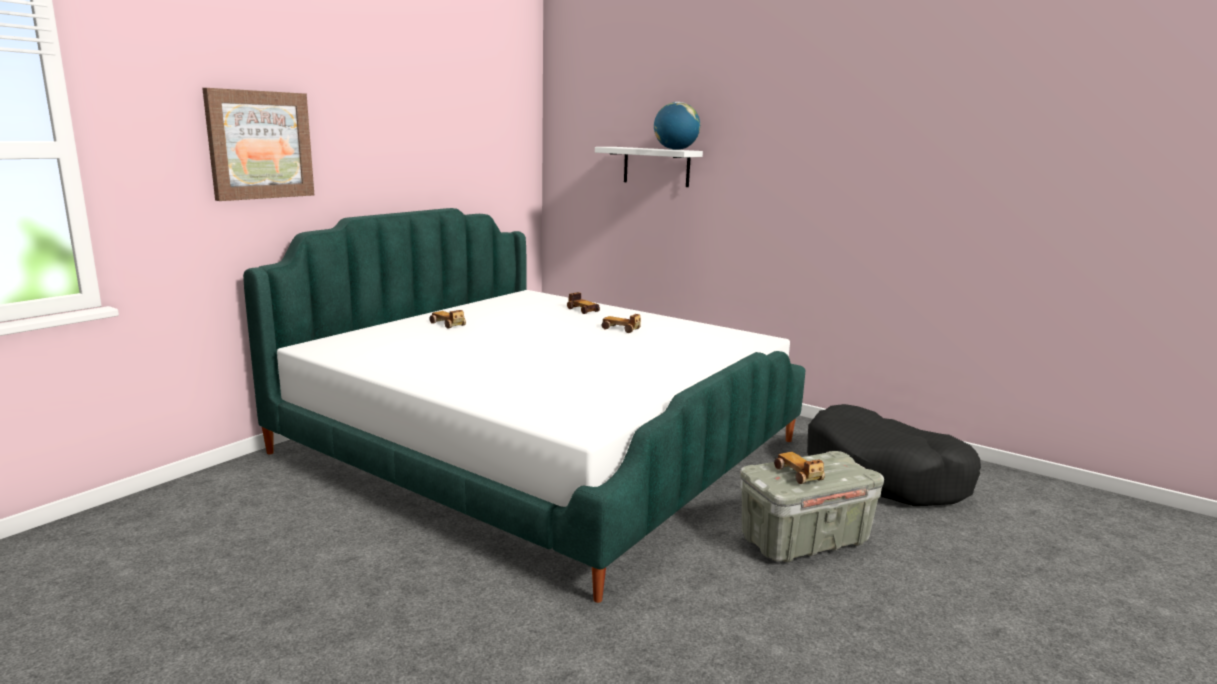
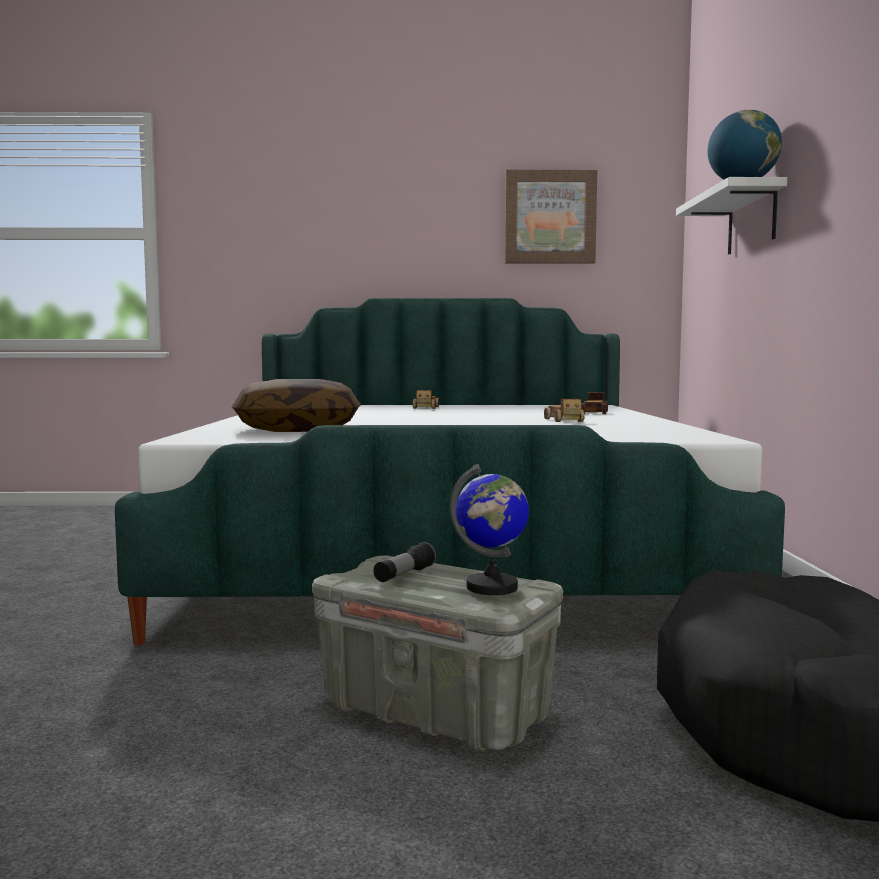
camera: 55 degrees right, 10 degrees down
picture [202,88,314,201] -> picture moved to [505,170,597,264]
toy car [774,452,825,484] -> flashlight [373,542,436,582]
none -> pillow [232,379,361,432]
none -> globe [450,464,529,595]

